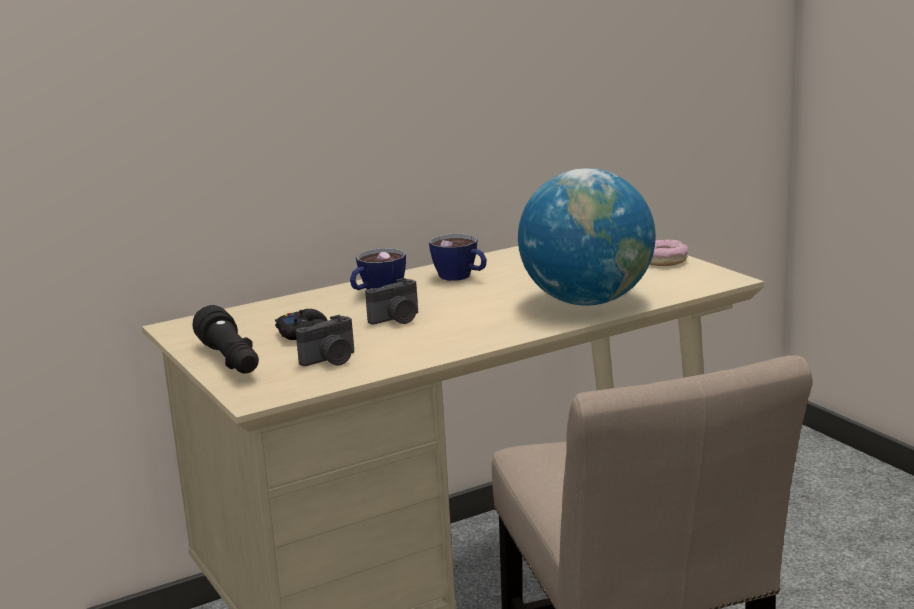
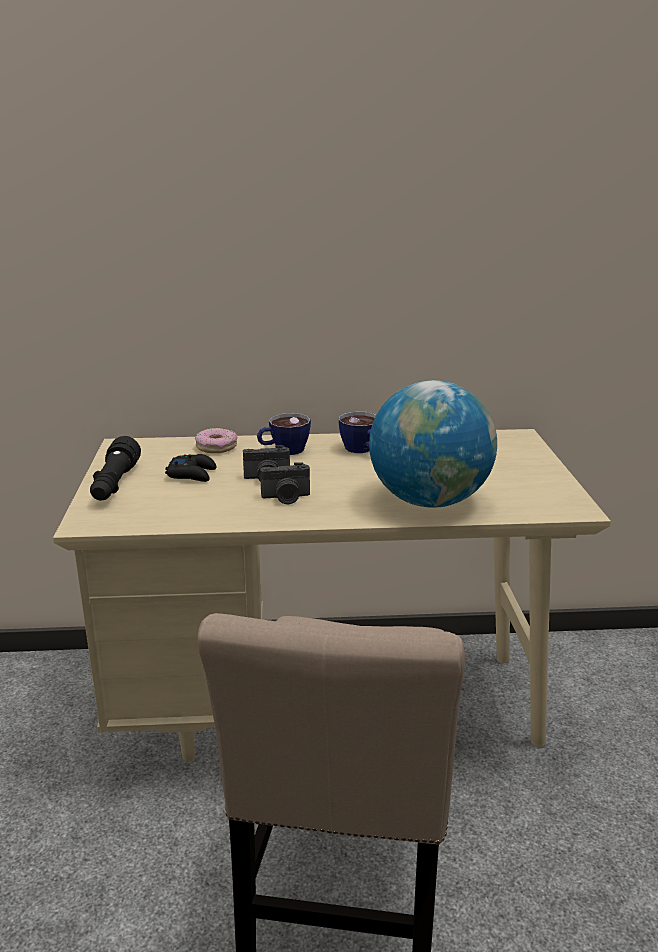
camera: 25 degrees right, 5 degrees up
camera [296,315,354,366] -> camera moved to [260,462,310,504]
donut [650,239,688,266] -> donut moved to [195,428,237,453]

